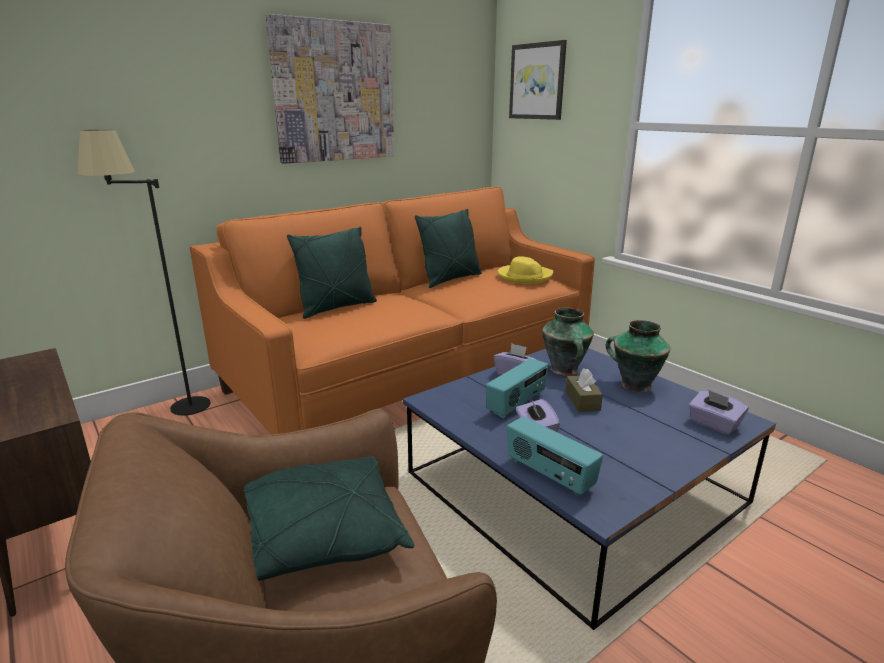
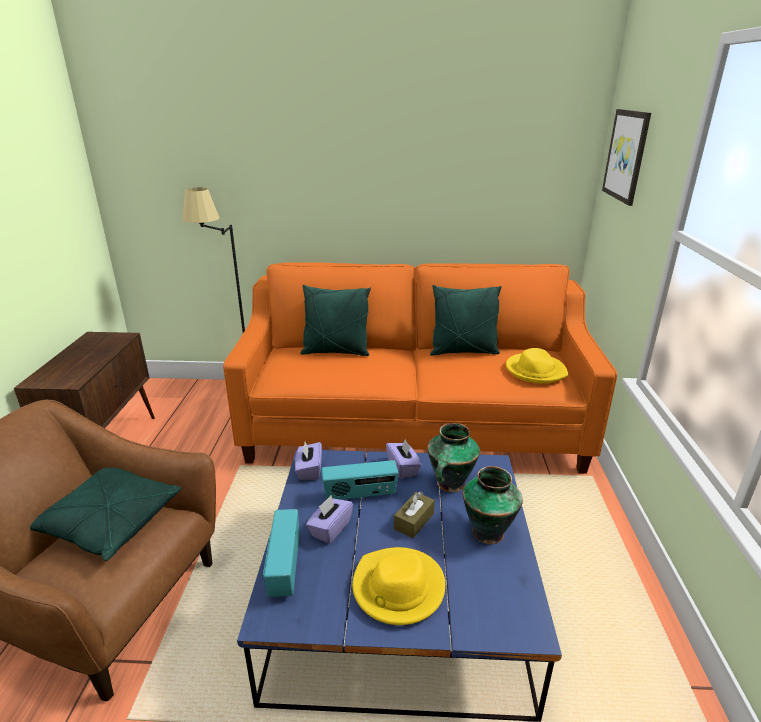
camera: 40 degrees right, 5 degrees up
picture [266,14,394,164] -> none
purple tissue box [689,390,749,435] -> purple tissue box moved to [295,442,322,480]
none -> yellow hat [352,547,445,625]

